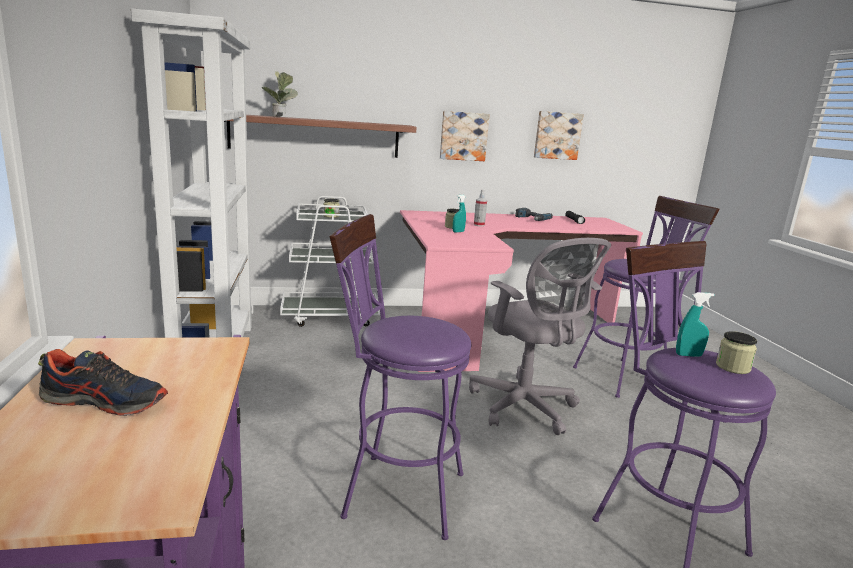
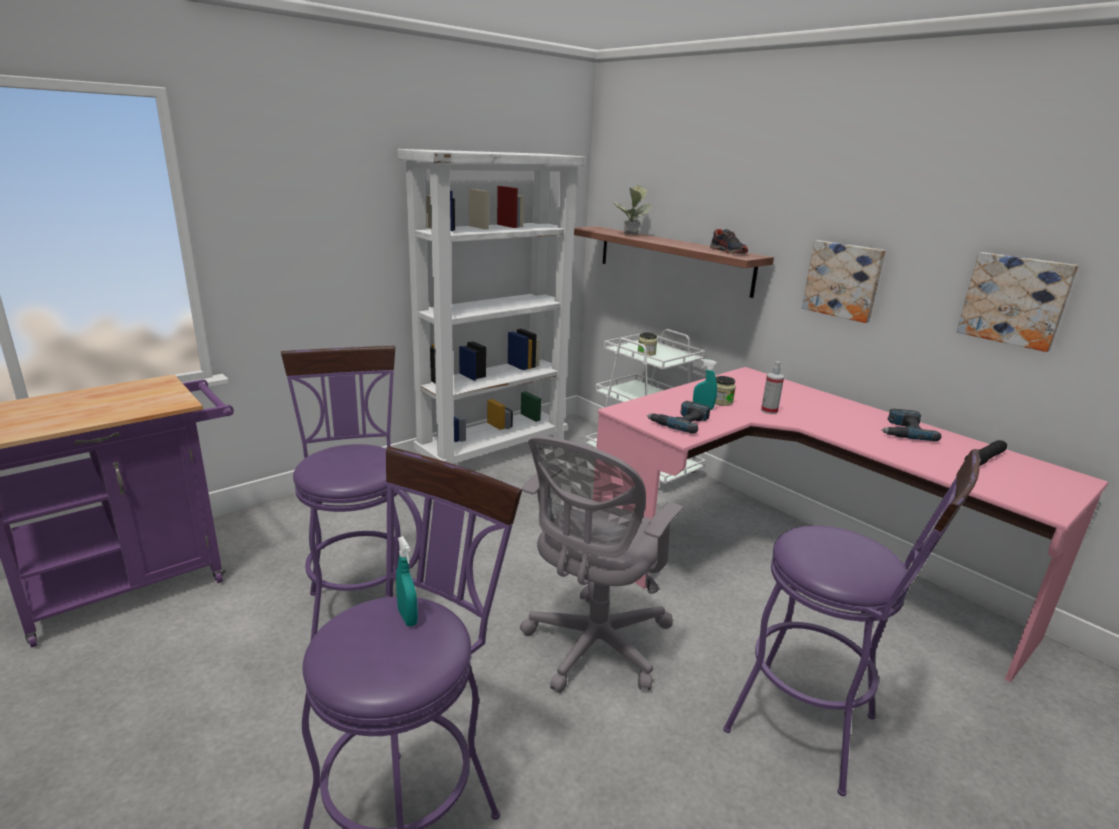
camera: 60 degrees right, 5 degrees up
shoe [38,349,168,416] -> shoe moved to [710,229,748,254]
jar [716,331,757,374] -> none
none -> power drill [647,401,710,434]

